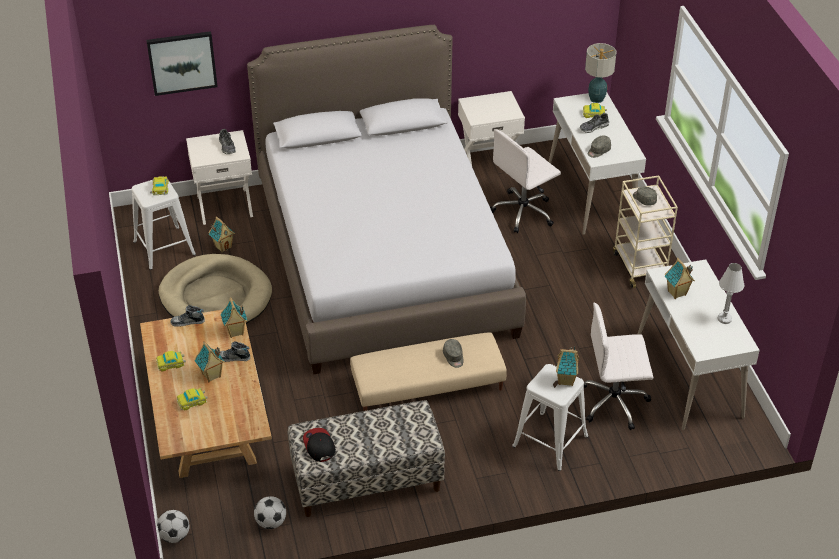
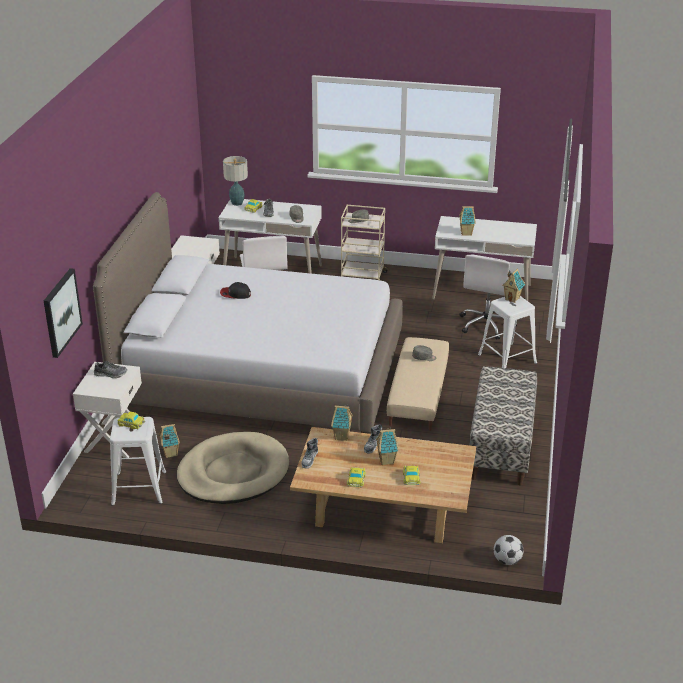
camera: 65 degrees left, 10 degrees down
football [254,496,286,529] -> none
cap [303,428,336,462] -> cap moved to [220,282,251,299]
white table lamp [718,263,744,324] -> none

